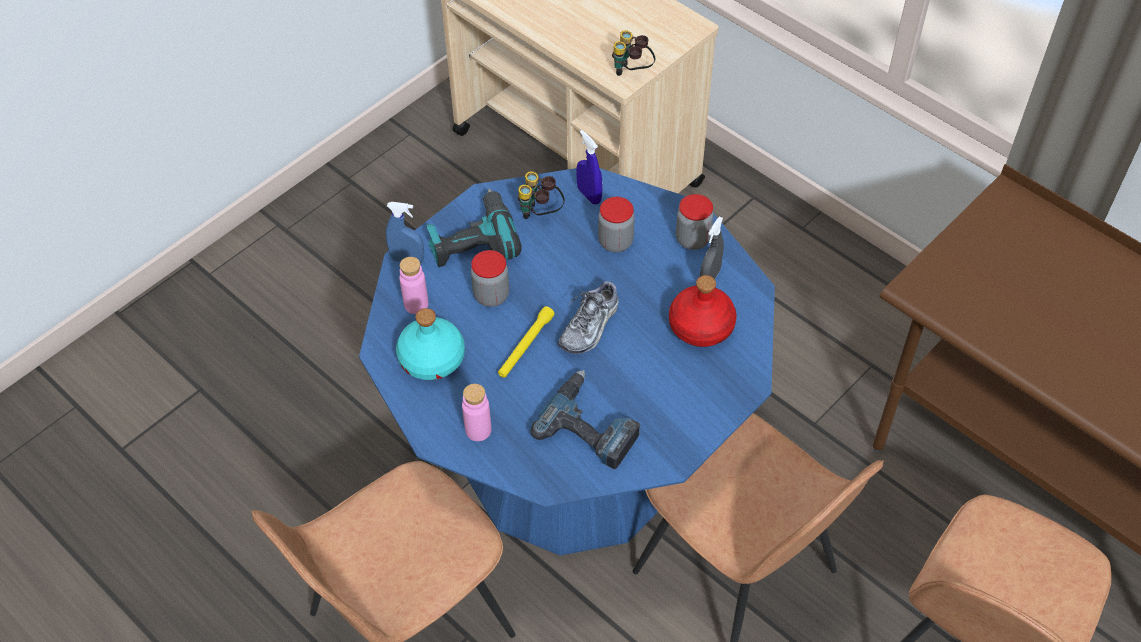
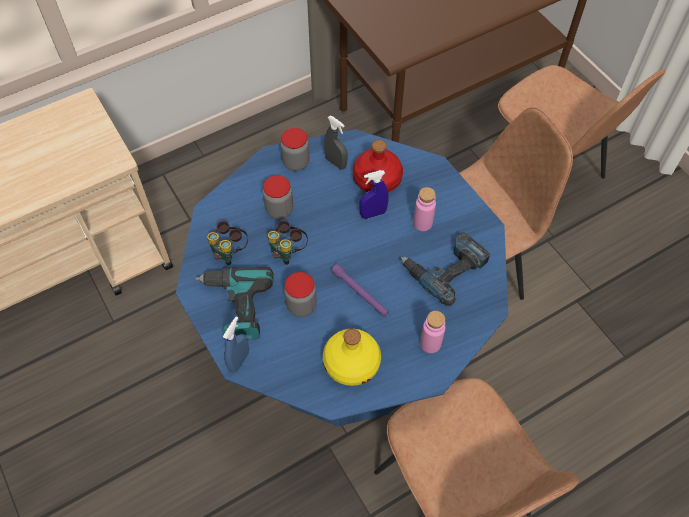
camera: 75 degrees left, 5 degrees up
turquoise bottle [396,308,465,380] -> yellow bottle [323,329,381,386]
pink bottle [399,257,429,314] -> pink bottle moved to [413,187,436,231]
yellow flashlight [498,306,555,378] -> purple flashlight [331,264,389,317]
shoe [559,280,619,354] -> none
blue spray bottle [576,130,603,205] -> blue spray bottle moved to [359,170,389,219]
binoculars [612,30,656,76] -> binoculars moved to [268,220,308,265]

